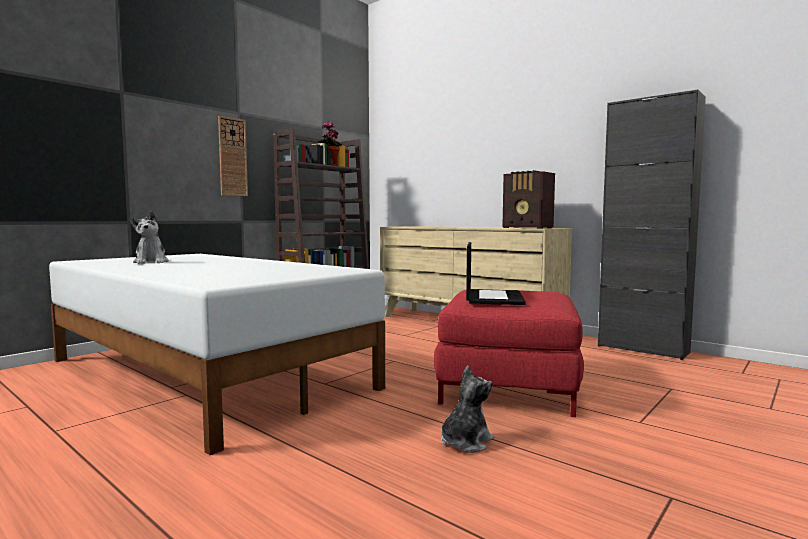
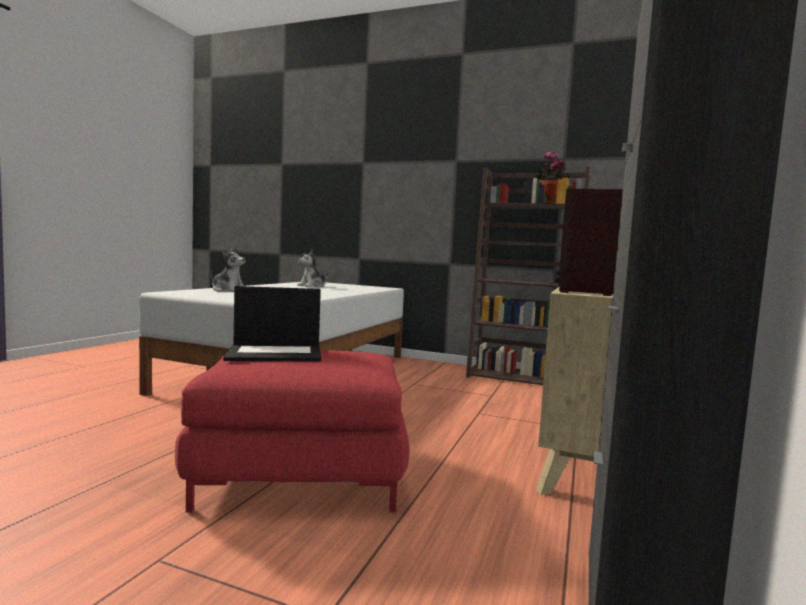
camera: 70 degrees right, 0 degrees up
wall clock [218,116,248,196] -> none
plush toy [441,365,494,453] -> plush toy moved to [210,246,245,292]

